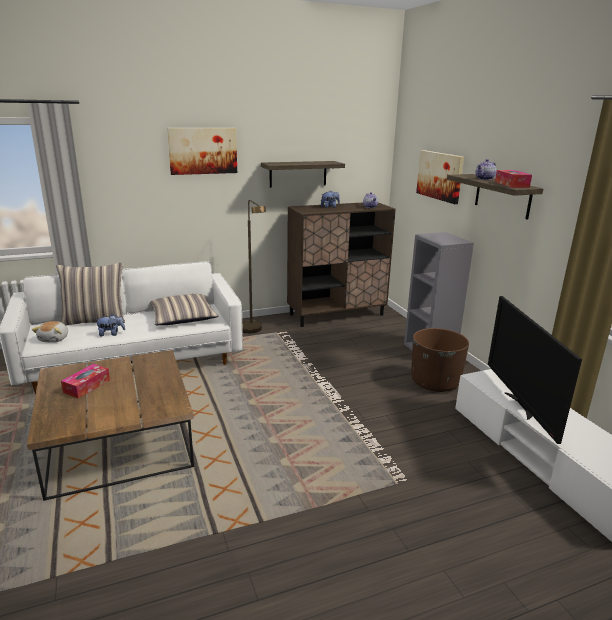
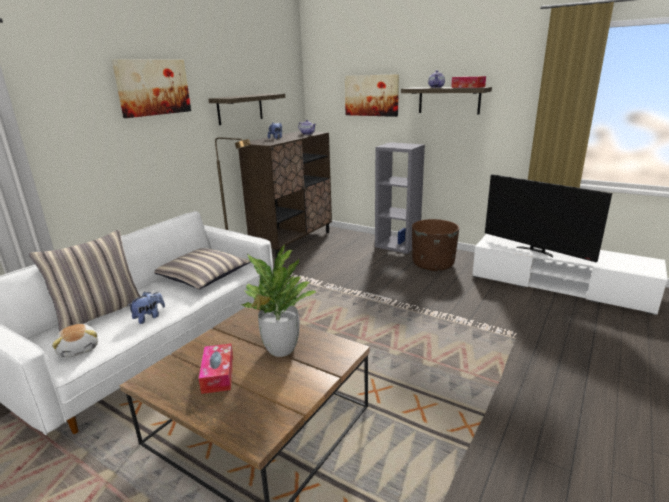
camera: 35 degrees left, 0 degrees up
none -> potted plant [239,244,316,357]

